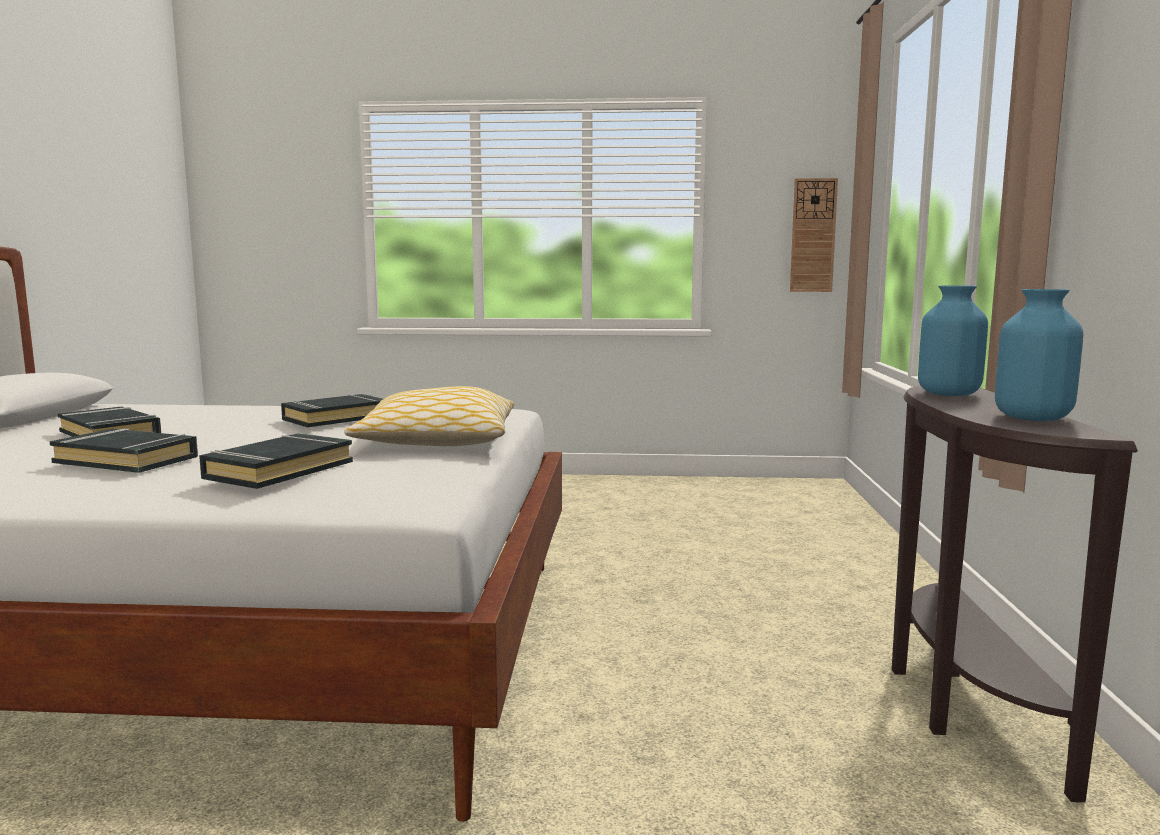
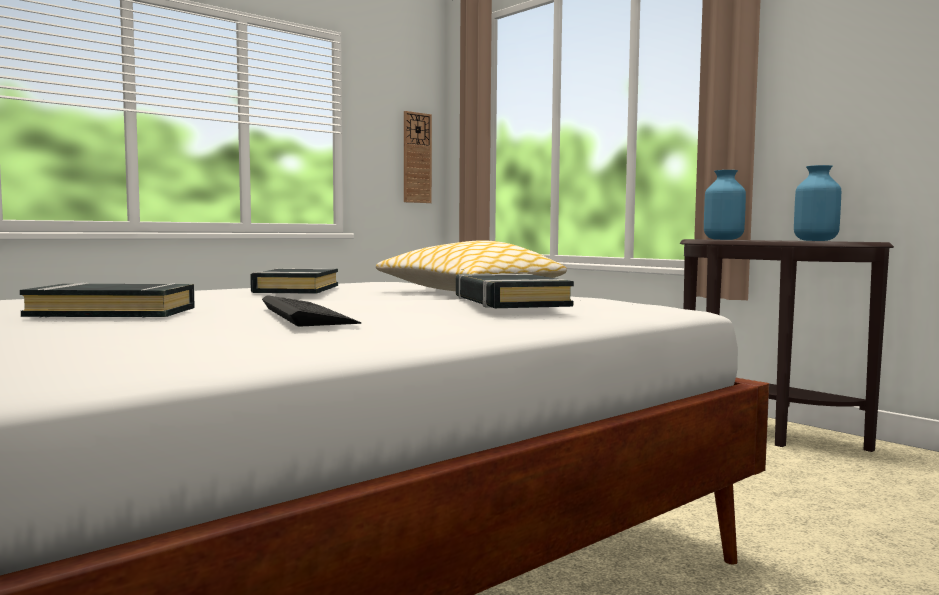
camera: 45 degrees left, 5 degrees down
black book [49,428,198,473] -> keyboard [262,295,362,326]

